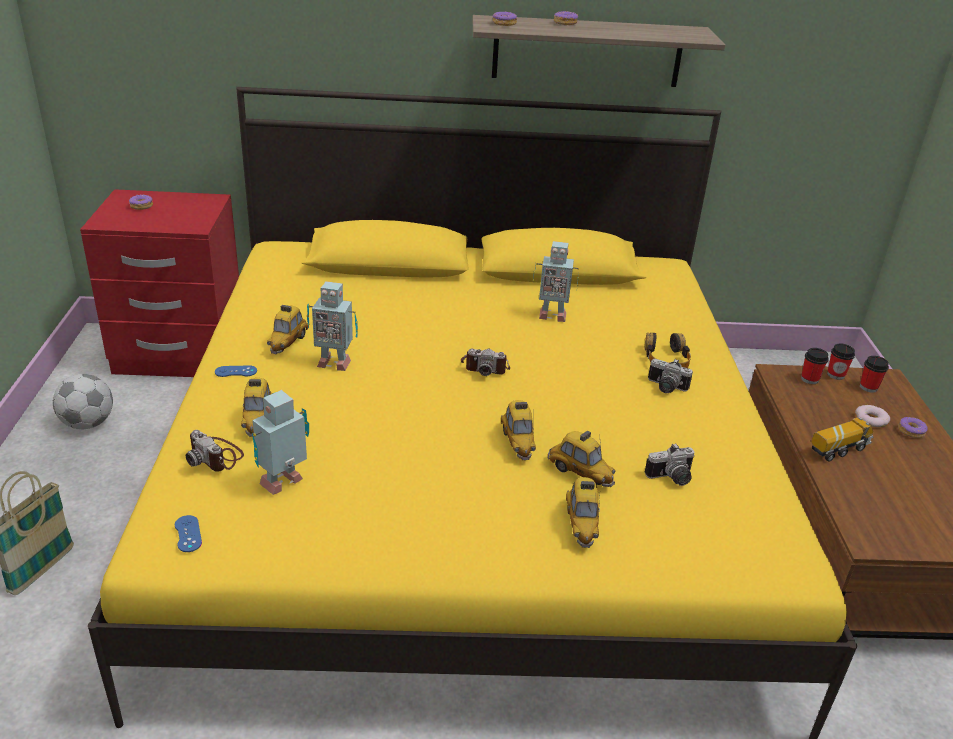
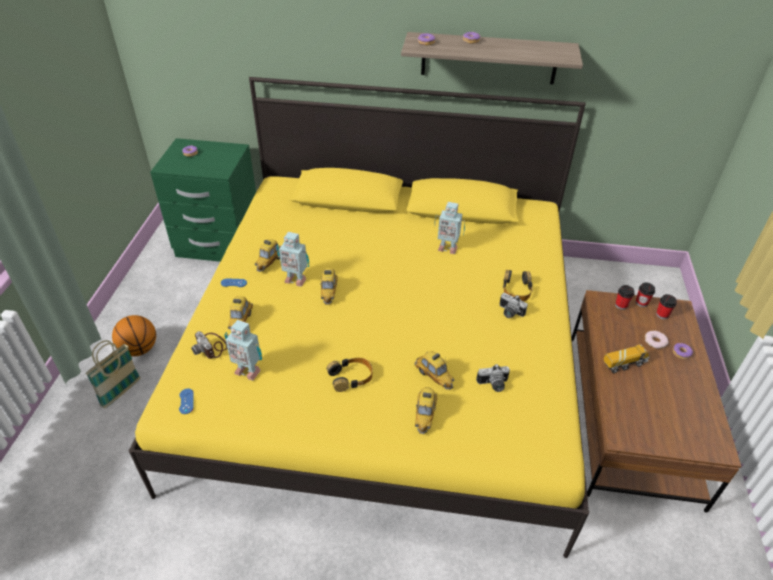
camera: 10 degrees right, 10 degrees up
football [53,374,113,429] -> none
red nightstand [80,189,239,377] -> green nightstand [150,138,256,262]
toy robot [252,390,309,495] -> toy robot turned 120 degrees counterclockwise [224,320,262,381]
camera [461,348,510,376] -> none
toy car [501,400,536,460] -> toy car moved to [320,268,338,305]
none -> basketball [112,315,156,357]
none -> headphones [326,358,373,392]

